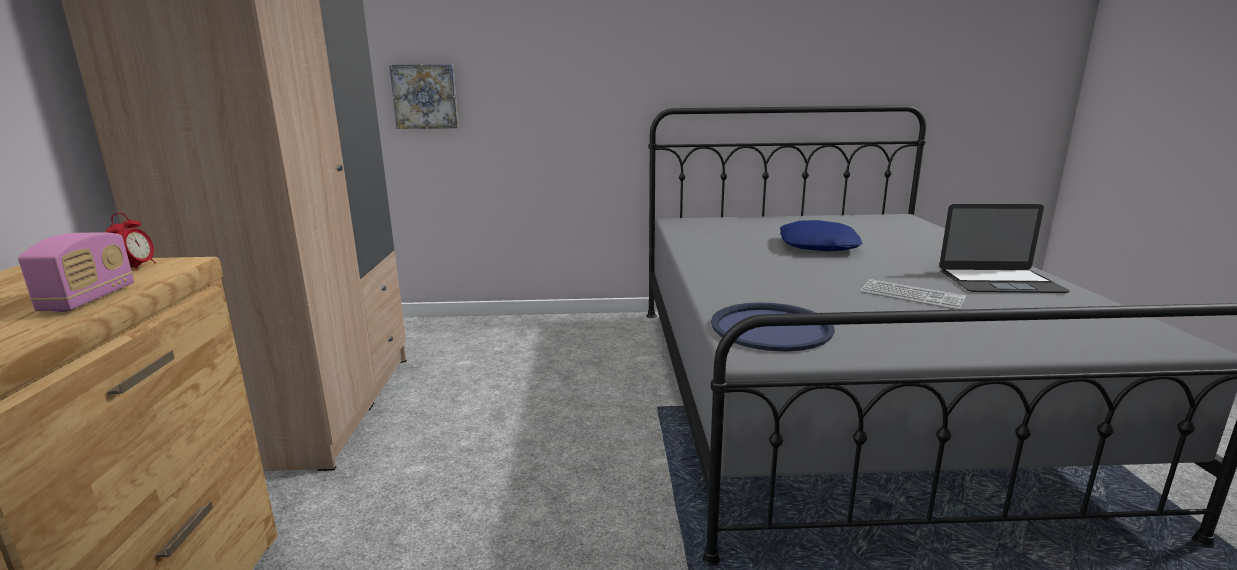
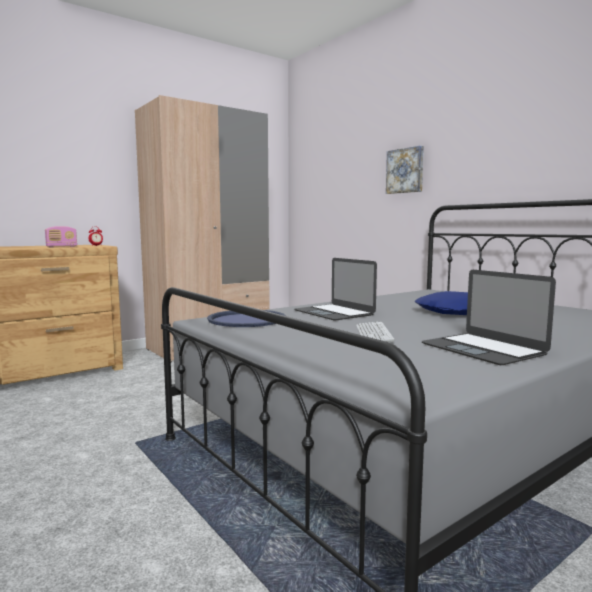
camera: 55 degrees right, 10 degrees down
picture [389,64,459,129] -> picture moved to [386,146,424,194]
none -> laptop [294,258,377,320]

